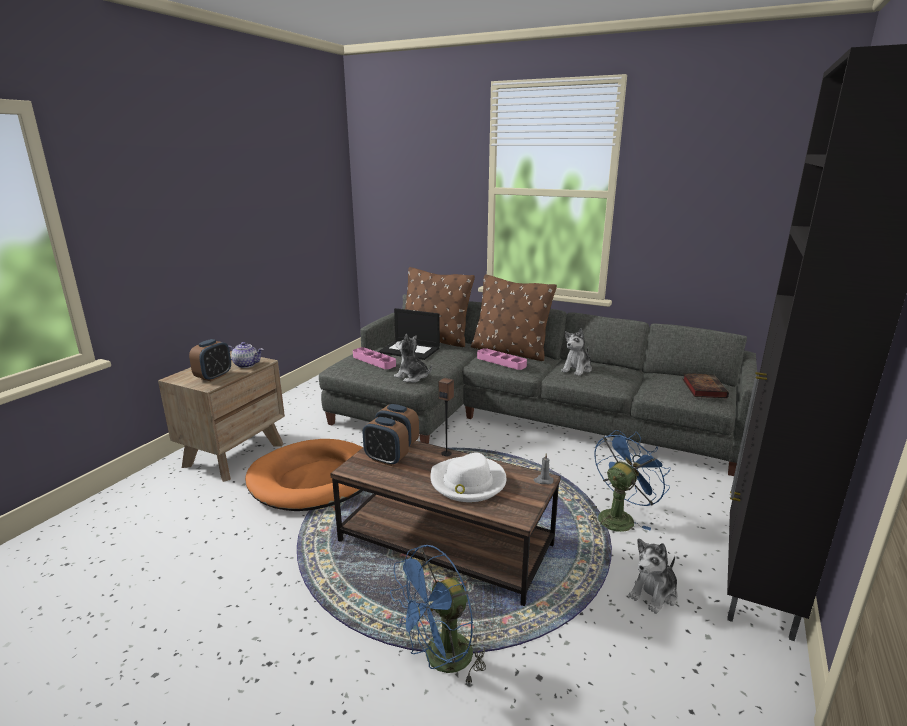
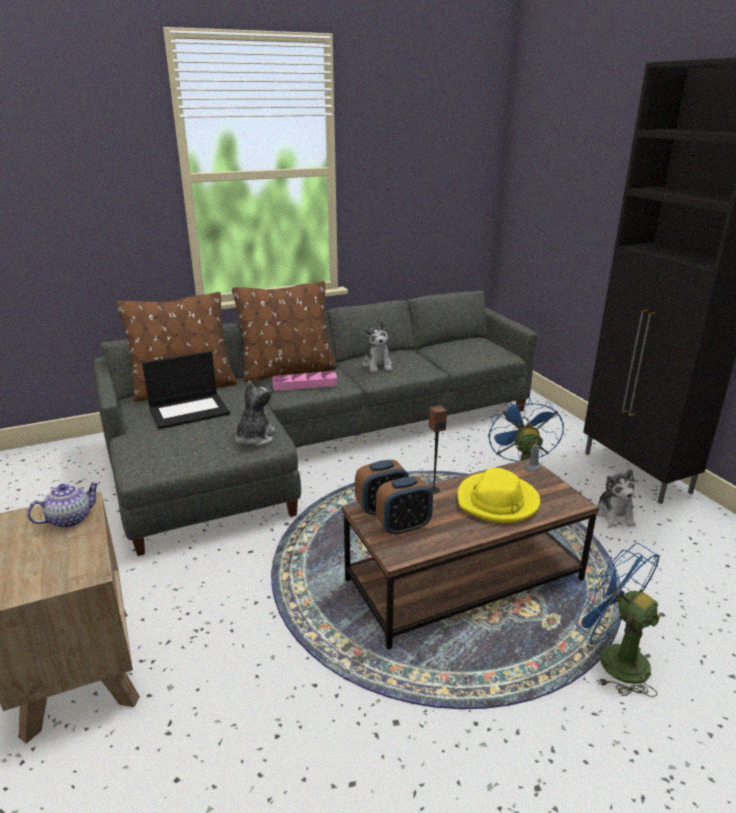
camera: 50 degrees left, 5 degrees up
alarm clock [189,339,231,381] -> none
orange dog bed [245,439,363,511] -> none
pink tray [353,347,396,369] -> none
blue fan [390,544,486,686] -> blue fan turned 135 degrees clockwise [574,543,660,697]
plush toy [394,334,432,383] -> plush toy turned 120 degrees clockwise [235,380,275,446]
white hat [430,452,507,502] -> yellow hat [457,468,540,523]
book [683,373,729,398] -> none

